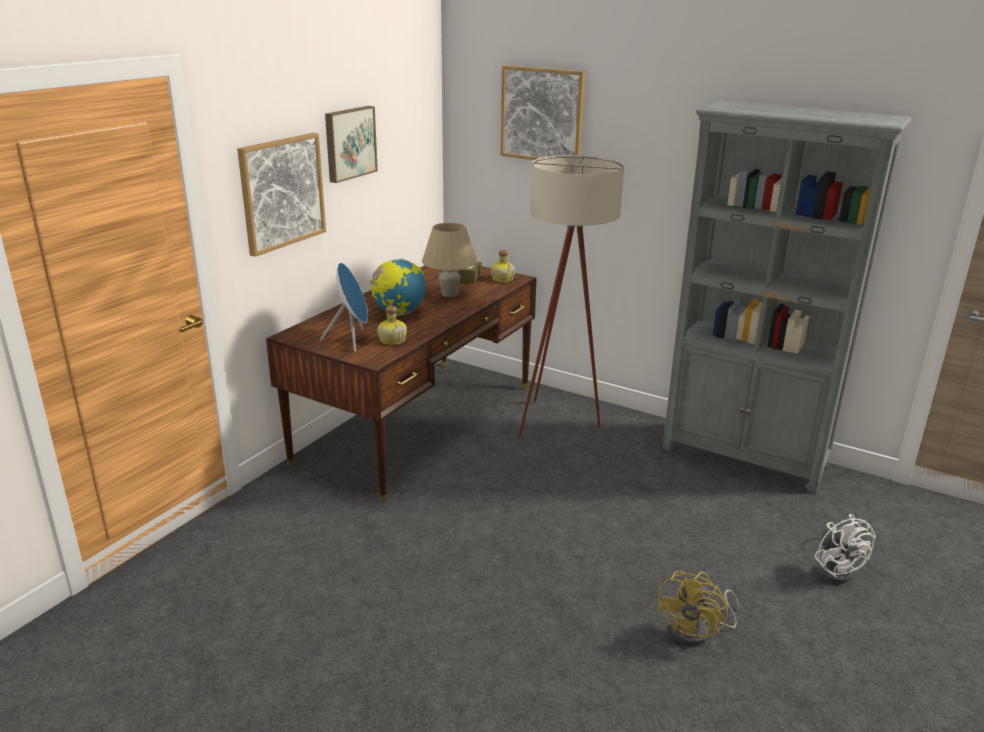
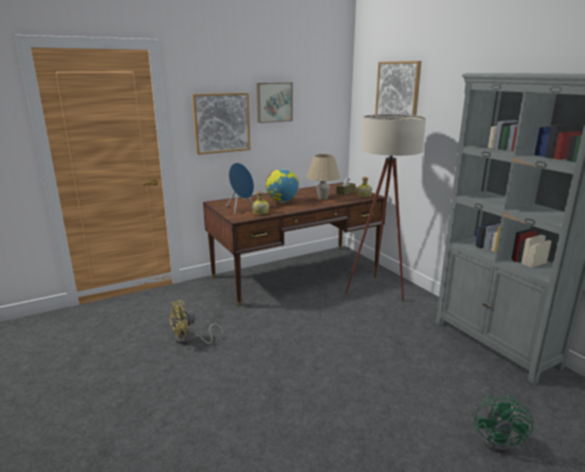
camera: 30 degrees right, 5 degrees down
yellow fan [657,571,739,646] -> yellow fan moved to [168,300,223,344]
white fan [815,514,876,584] -> green fan [475,395,533,453]

